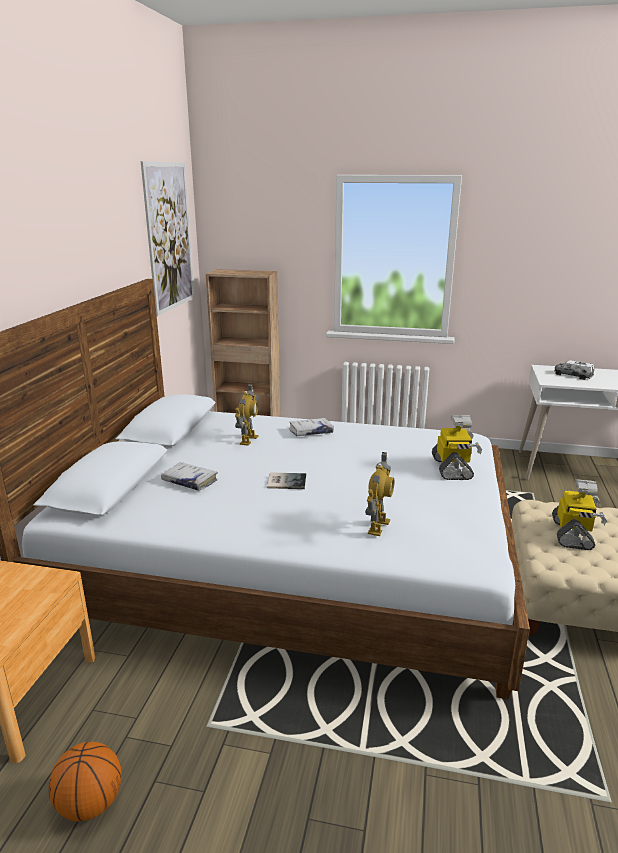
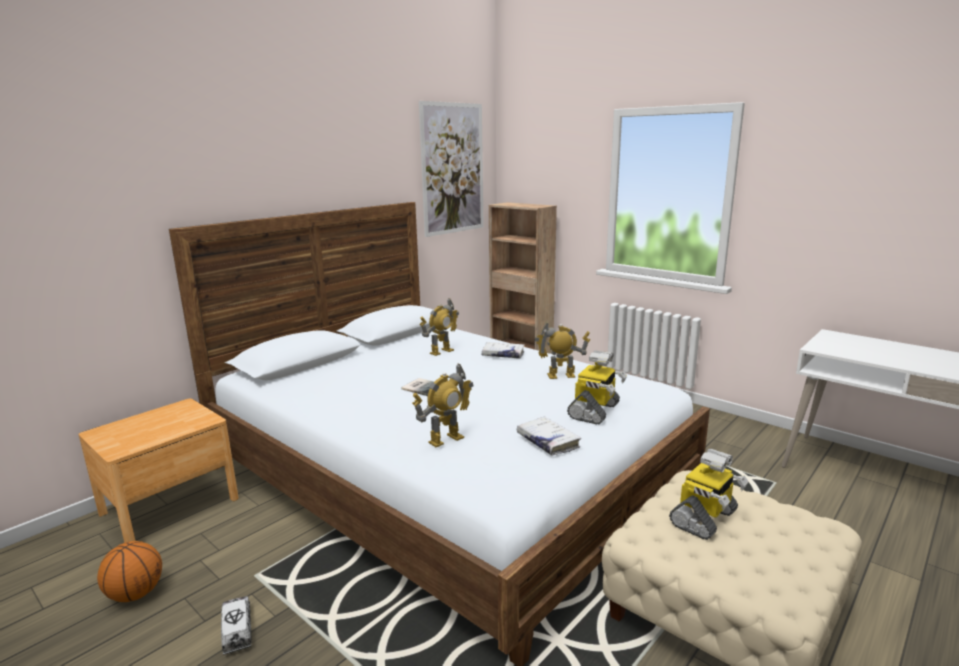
camera: 30 degrees right, 5 degrees down
white book [161,462,218,491] -> white book moved to [517,417,581,456]
toy truck [554,360,594,380] -> toy truck moved to [221,596,252,655]
none -> toy robot [534,321,590,379]

